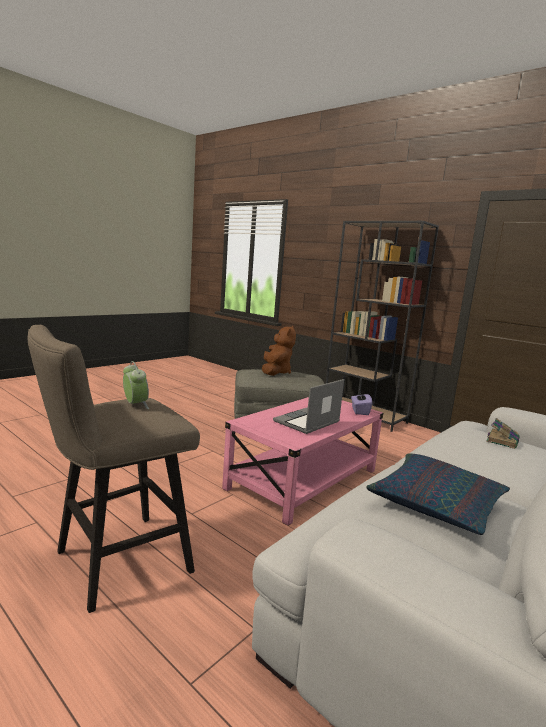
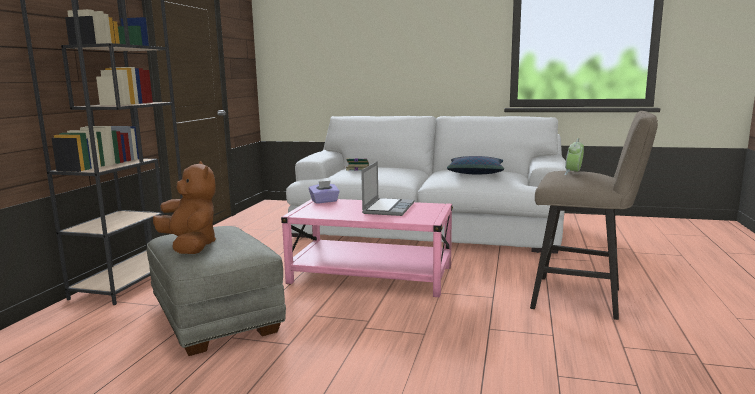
camera: 115 degrees left, 0 degrees up
brown plush toy [262,326,296,376] -> brown plush toy turned 75 degrees clockwise [153,161,216,254]
laptop [273,379,344,434] -> laptop turned 90 degrees counterclockwise [361,161,415,216]

